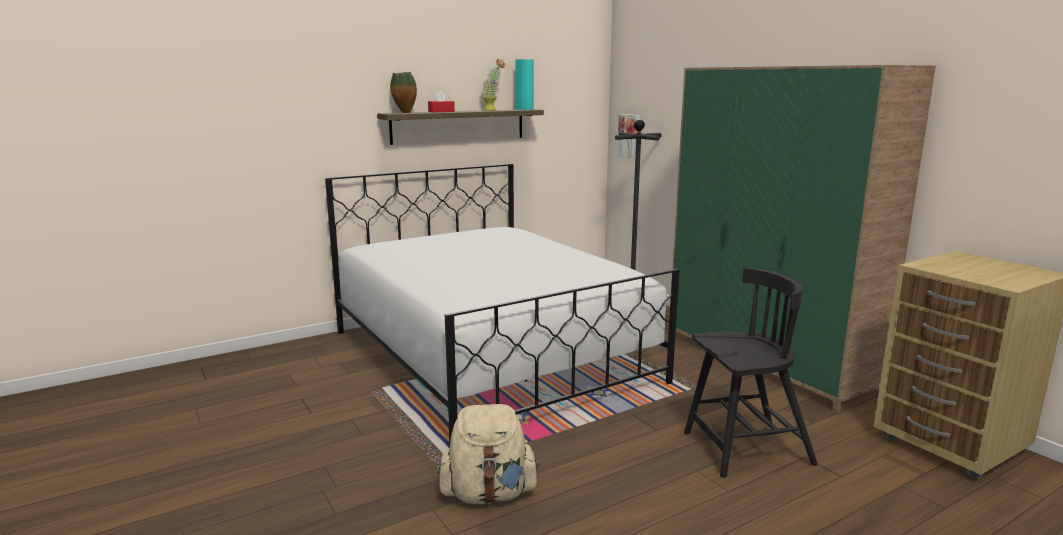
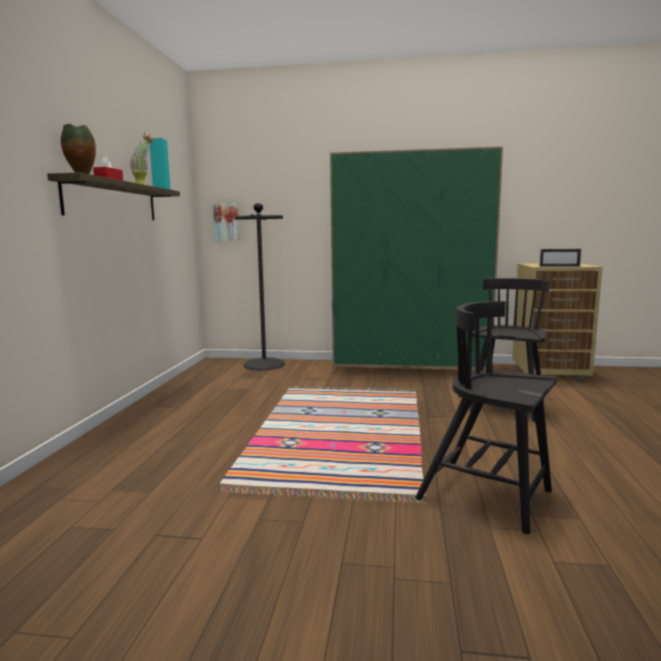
camera: 50 degrees left, 5 degrees down
white bed [325,164,679,447] -> none
beige backpack [438,404,540,504] -> black chair [415,301,556,534]
none -> picture frame [540,249,581,267]

